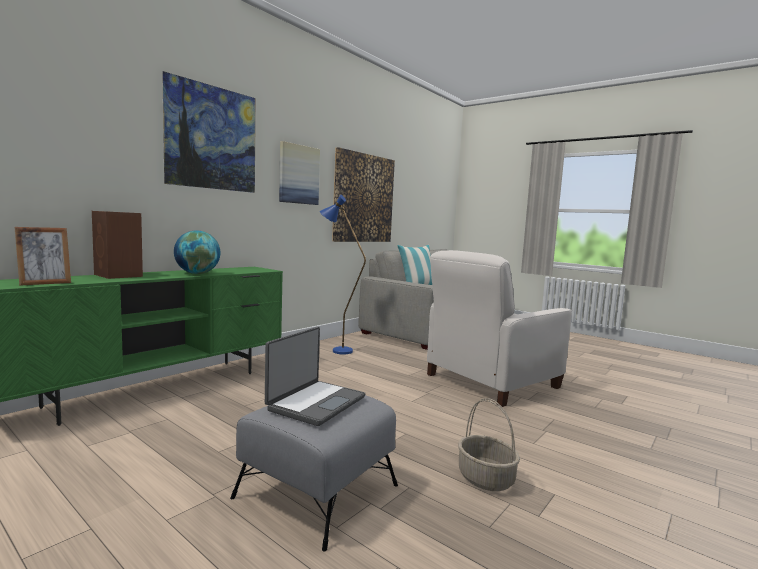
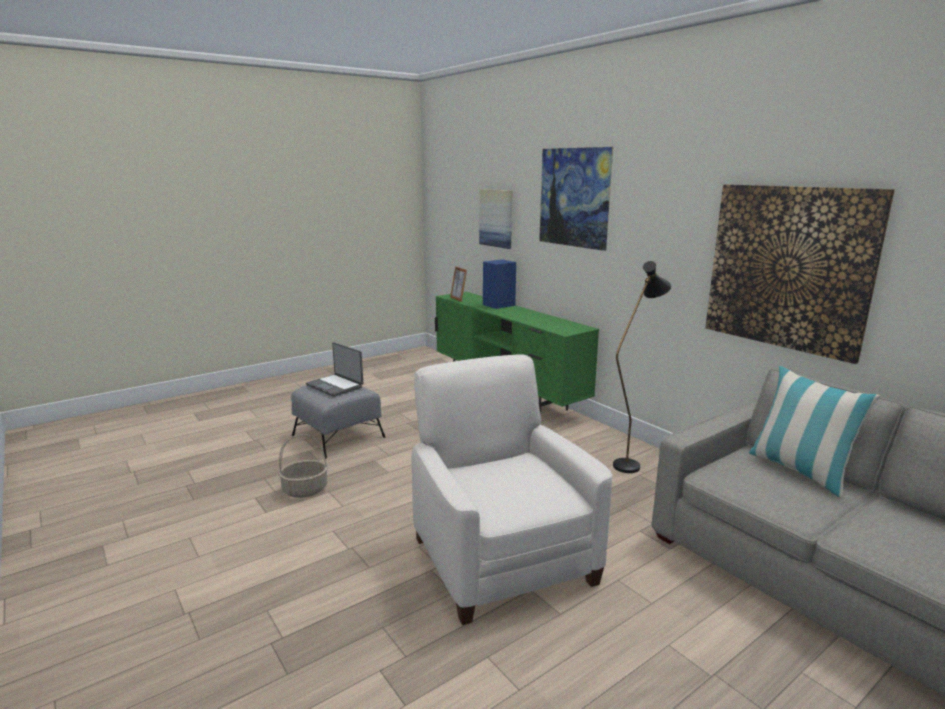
camera: 105 degrees right, 10 degrees up
brown speaker [92,211,143,279] -> blue speaker [483,259,516,309]
globe [174,231,220,274] -> none
picture [279,141,320,205] -> picture moved to [479,189,512,249]
blue floor lamp [320,195,366,355] -> black floor lamp [613,261,671,473]

